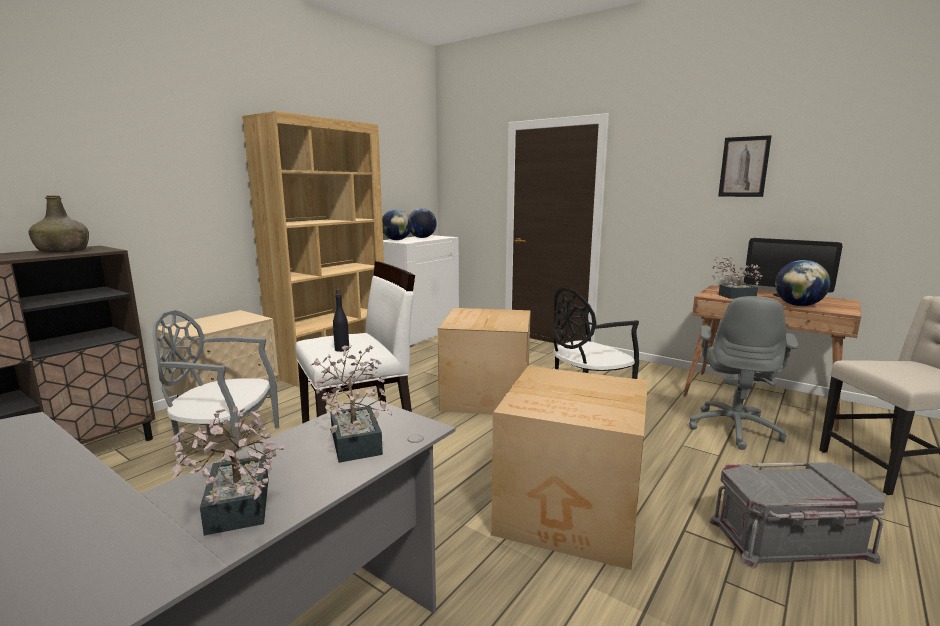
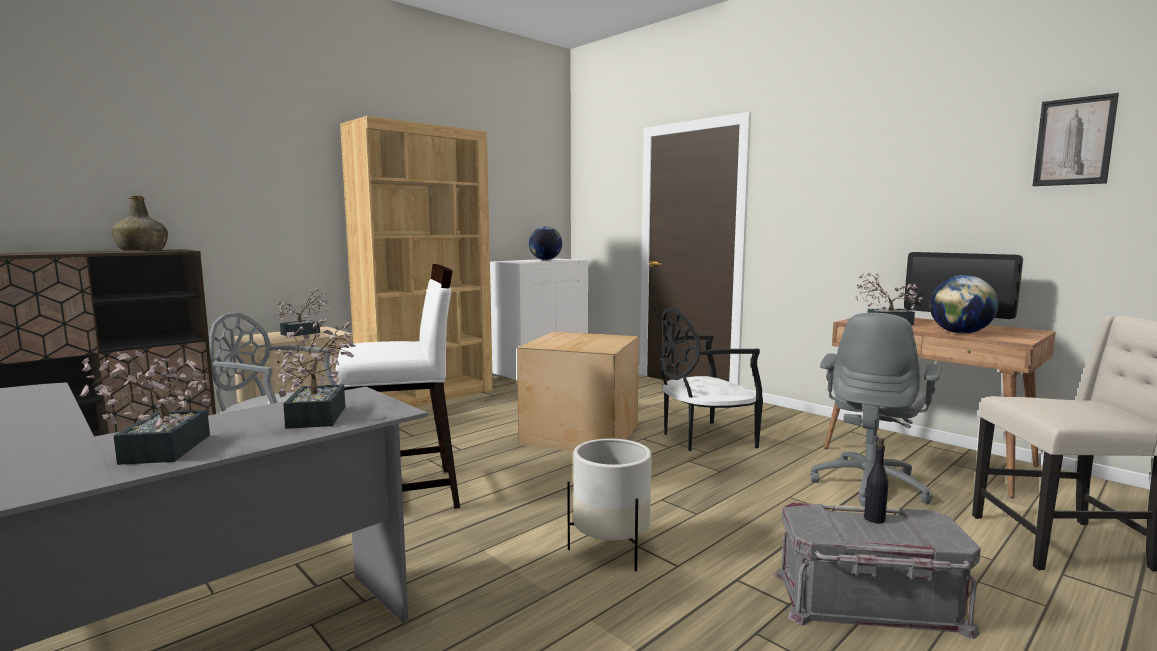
camera: 10 degrees right, 5 degrees down
black bottle [333,289,349,352] -> black bottle moved to [864,438,888,523]
globe [382,209,412,240] -> none
cardboard box [491,366,648,570] -> white planter [568,439,652,571]
picture [718,135,772,197] -> picture moved to [1033,93,1119,186]
none -> potted plant [273,289,329,336]

